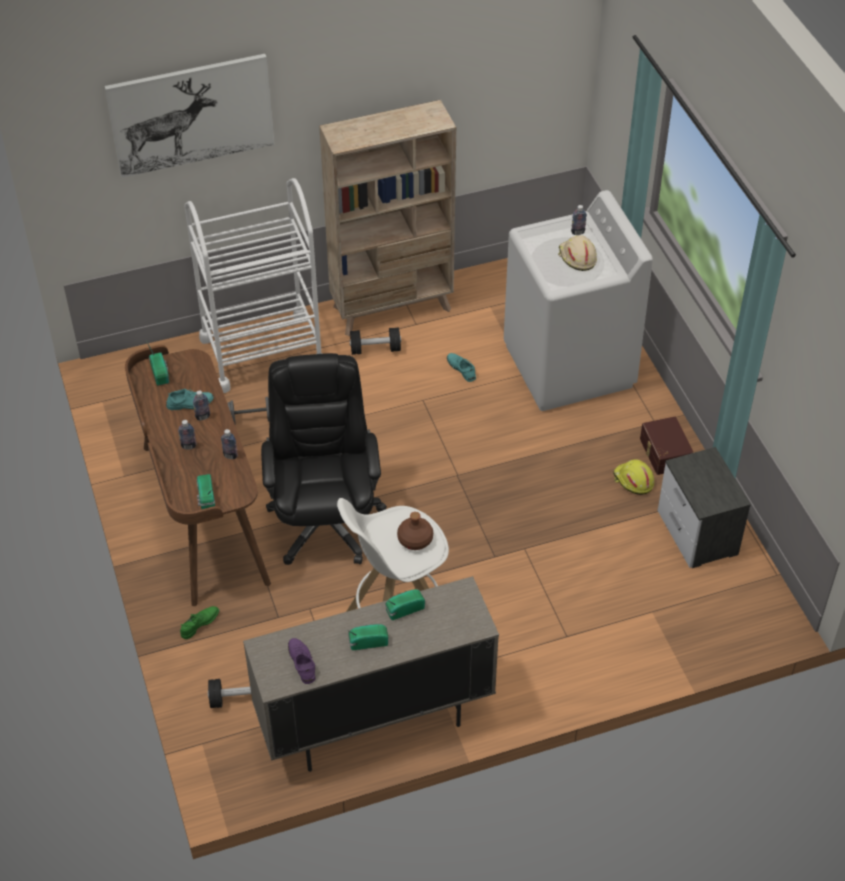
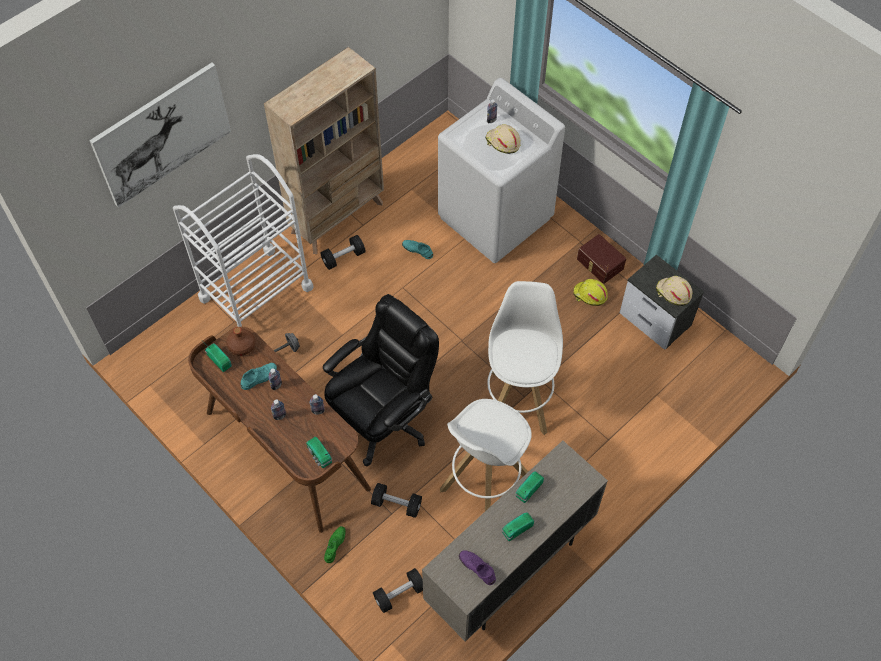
camera: 25 degrees left, 10 degrees up
black office chair [261,353,387,565] -> black office chair turned 75 degrees clockwise [323,294,439,466]
brown bottle [397,512,433,550] -> brown bottle moved to [227,327,256,356]
none -> black dumbbell [371,483,422,518]
none -> white stool [487,281,563,435]
none -> beige hard hat [656,276,693,306]

